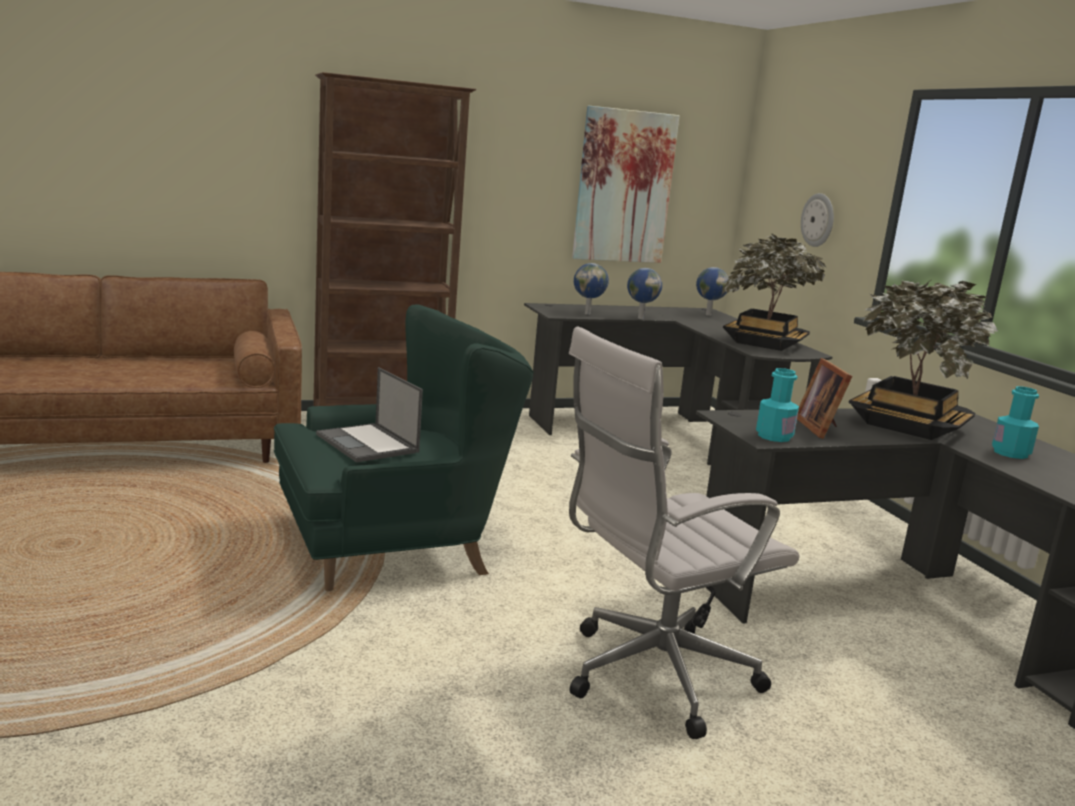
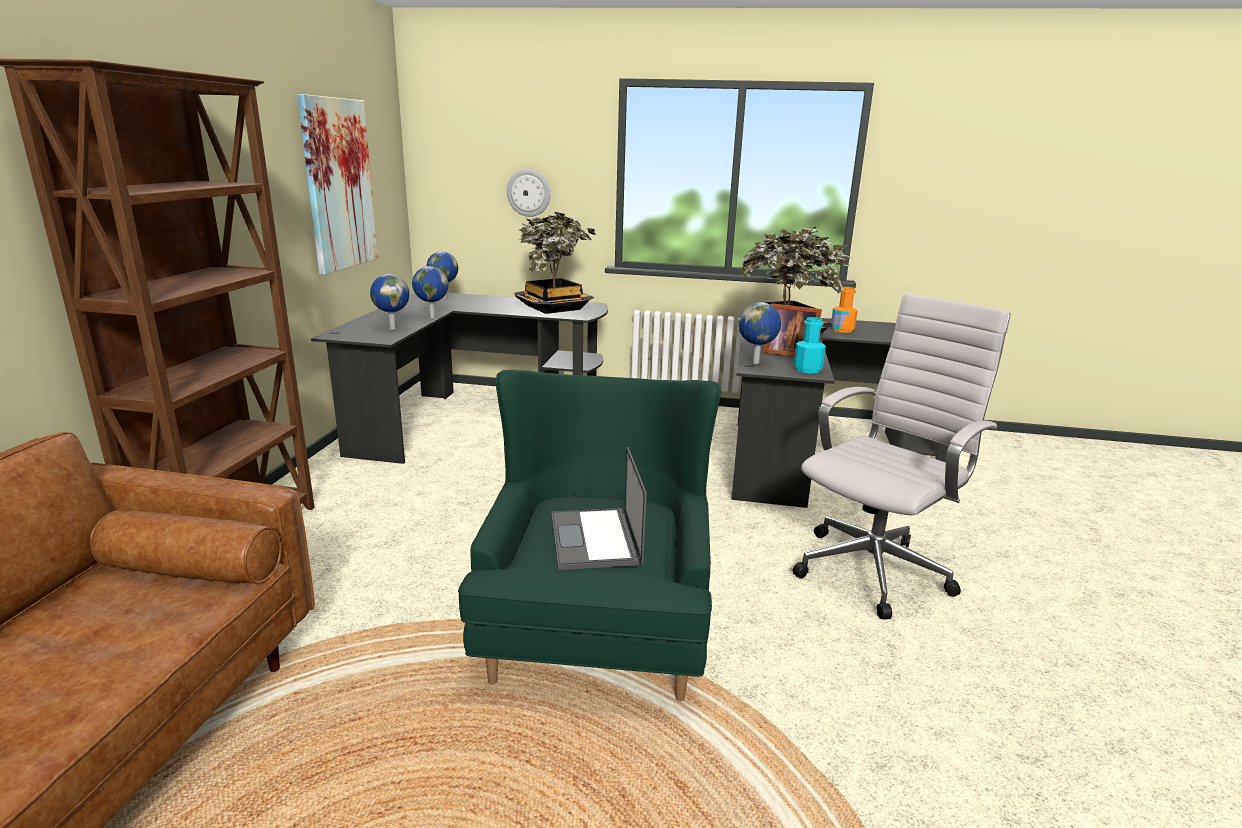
camera: 60 degrees left, 5 degrees up
laptop [316,367,423,462] -> laptop turned 90 degrees clockwise [551,447,647,570]
white office chair [569,327,799,739] -> white office chair turned 135 degrees counterclockwise [792,293,1011,619]
turquoise bottle [992,386,1039,459] -> orange bottle [831,287,858,333]
none -> globe [738,302,781,364]

